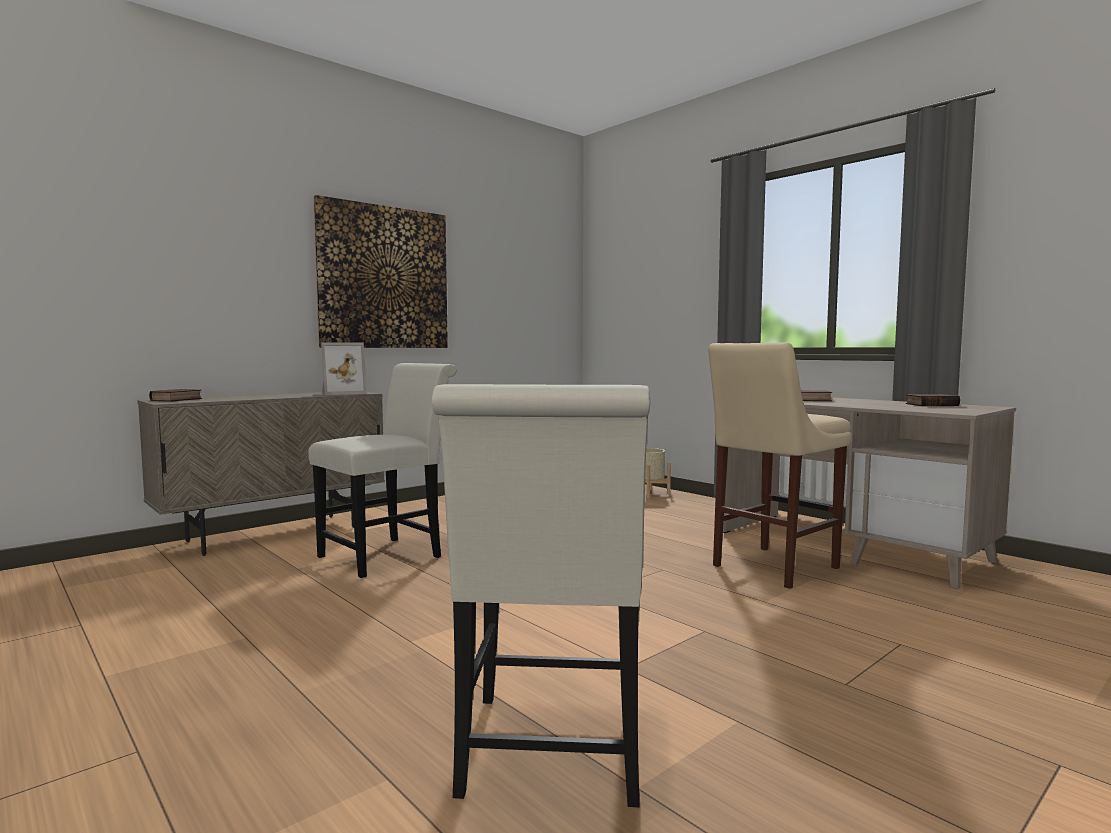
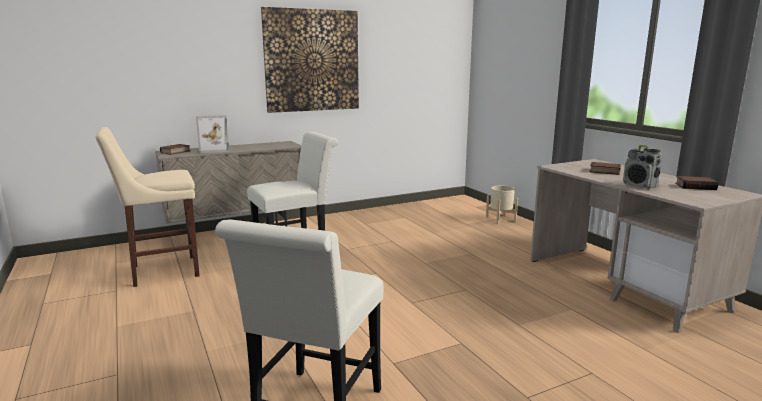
camera: 15 degrees right, 10 degrees up
picture frame [321,342,367,395] -> picture frame moved to [196,115,229,153]
beige stool [708,343,851,589] -> beige stool moved to [96,127,200,287]
none -> radio [623,145,662,189]

